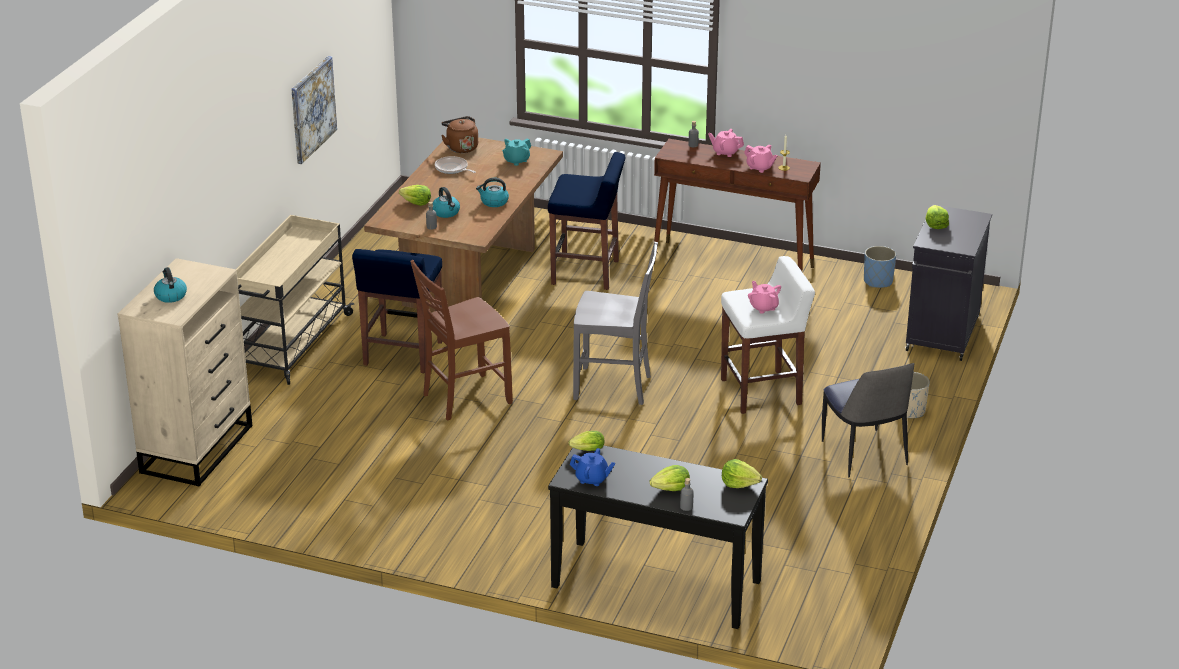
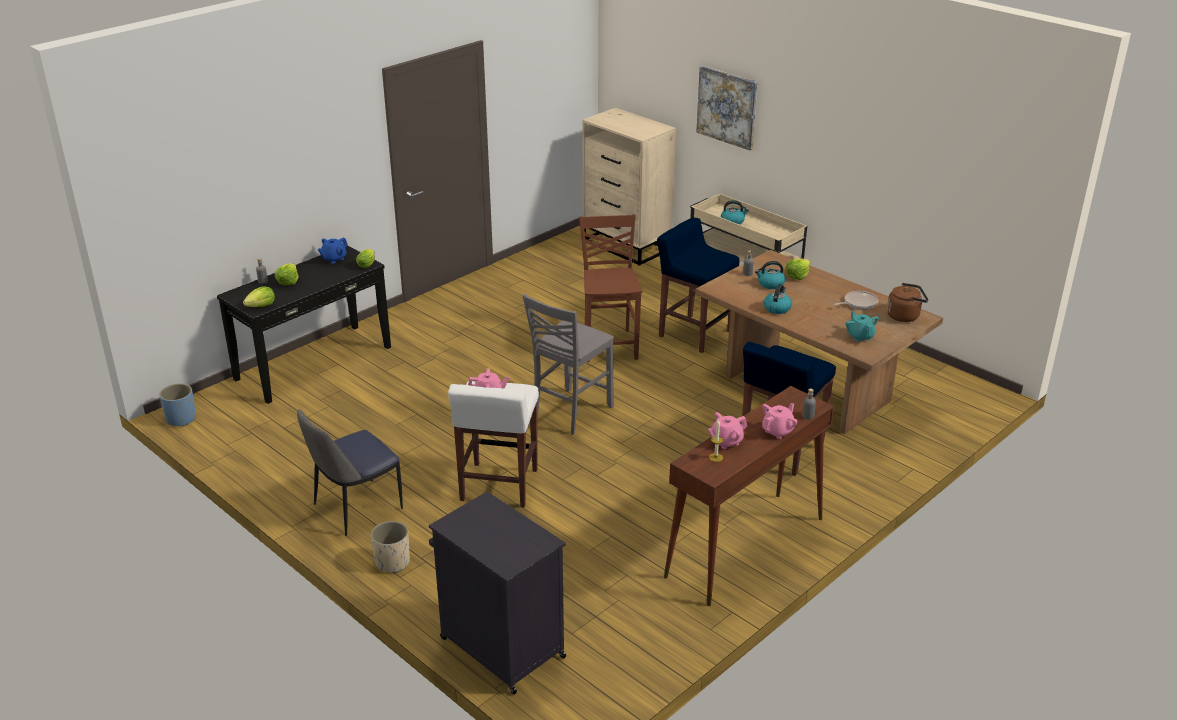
camera: 115 degrees right, 0 degrees up
kettle [154,267,187,303] -> kettle moved to [721,200,749,225]
picture [291,56,337,164] -> picture moved to [696,66,758,150]
chair [822,363,914,477] -> chair turned 45 degrees counterclockwise [297,409,403,536]
blue planter [864,246,896,288] -> blue planter moved to [159,384,196,427]
lettuce [926,205,949,229] -> none

